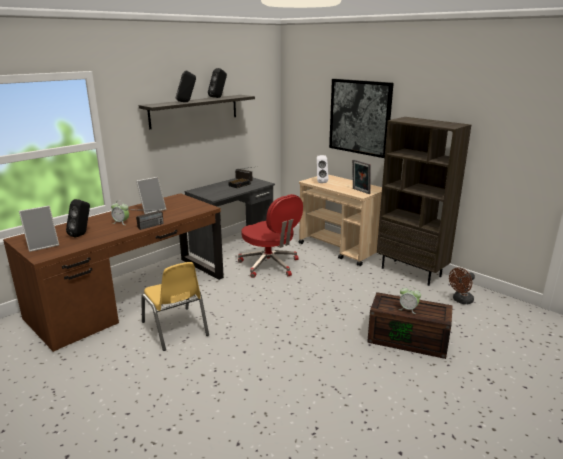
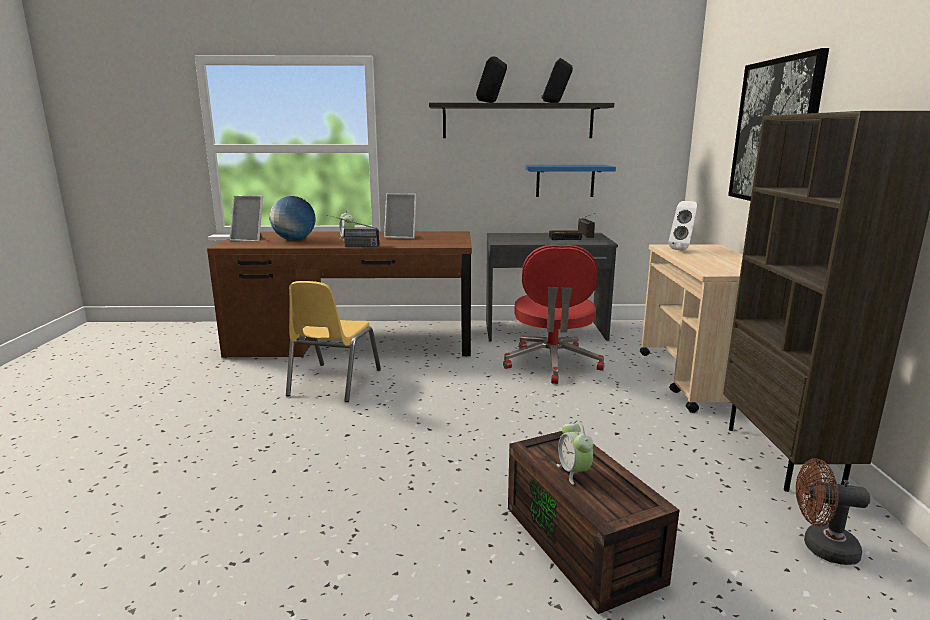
camera: 45 degrees right, 5 degrees down
black speaker [66,199,90,238] -> globe [269,196,315,240]
picture frame [352,160,371,194] -> none
none -> blue shelf [525,165,616,197]

